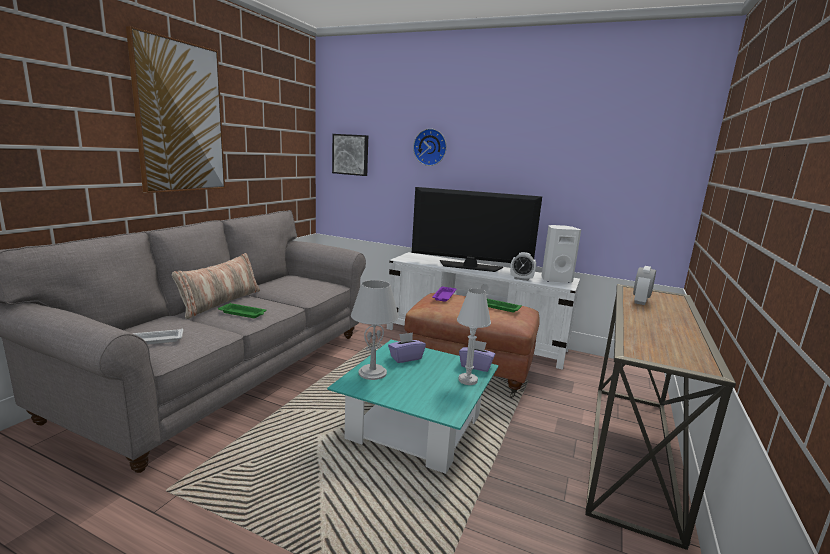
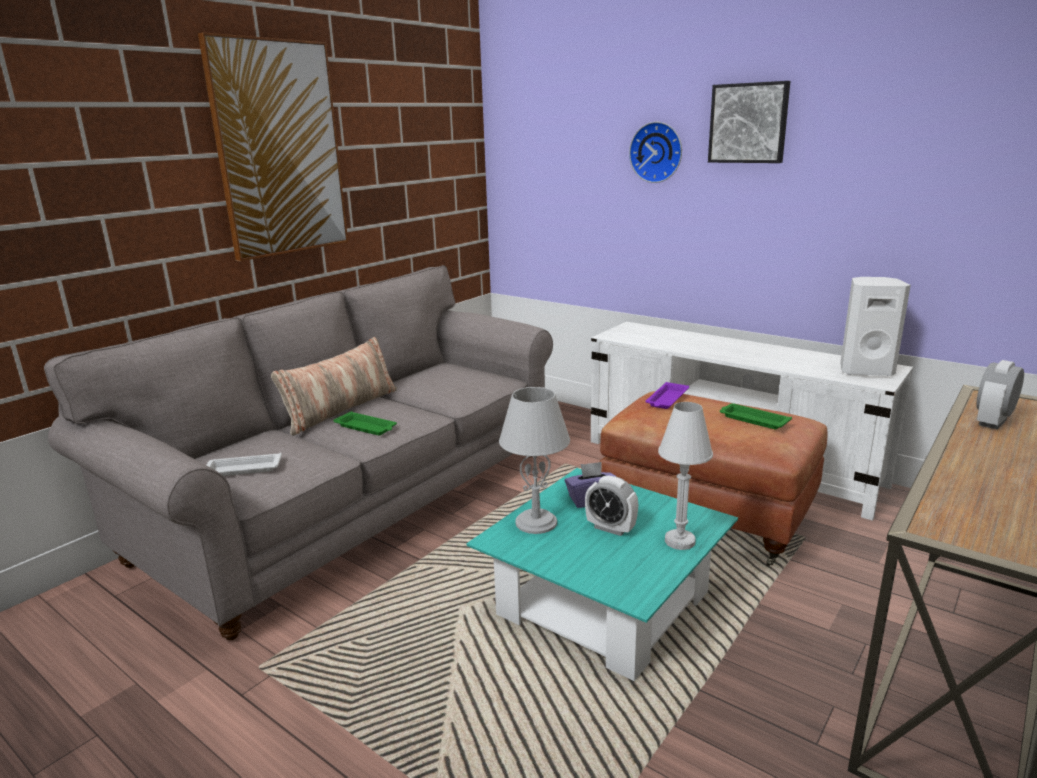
camera: 15 degrees right, 5 degrees up
picture [332,134,368,176] -> picture moved to [708,81,790,163]
television [412,187,542,272] -> none
purple tissue box [459,341,495,372] -> none
alarm clock [510,252,536,281] -> alarm clock moved to [585,475,638,536]

